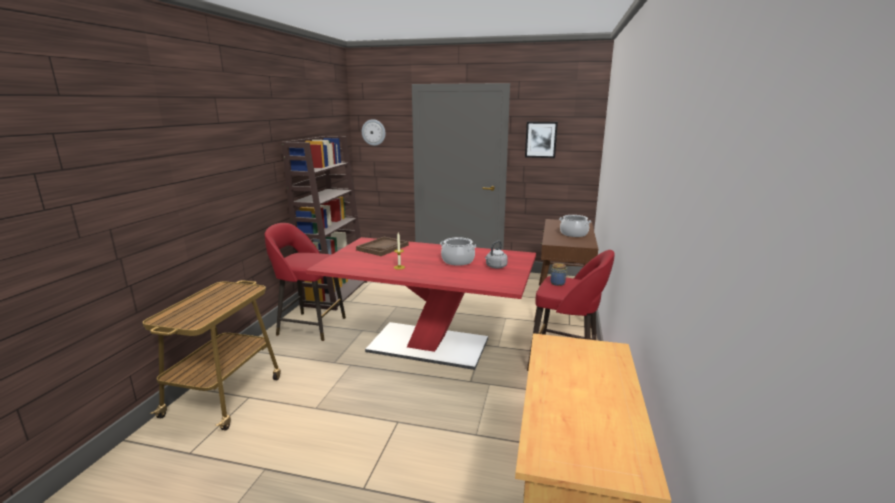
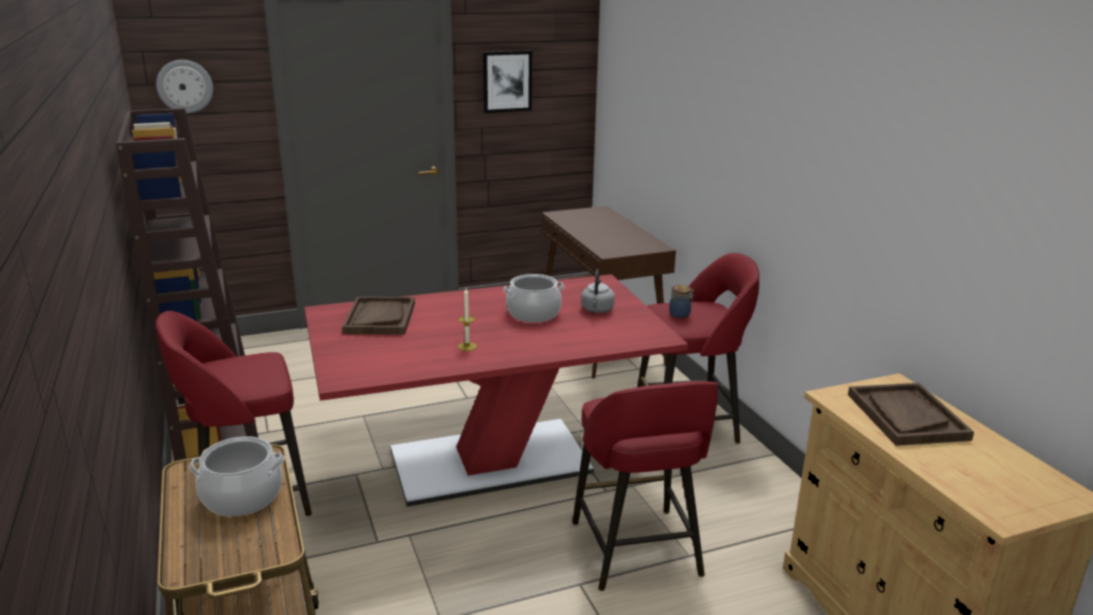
camera: 35 degrees left, 5 degrees up
cooking pot [559,215,591,237] -> cooking pot moved to [189,436,285,516]
none -> red stool [573,381,719,591]
none -> brown tray [848,383,974,446]

